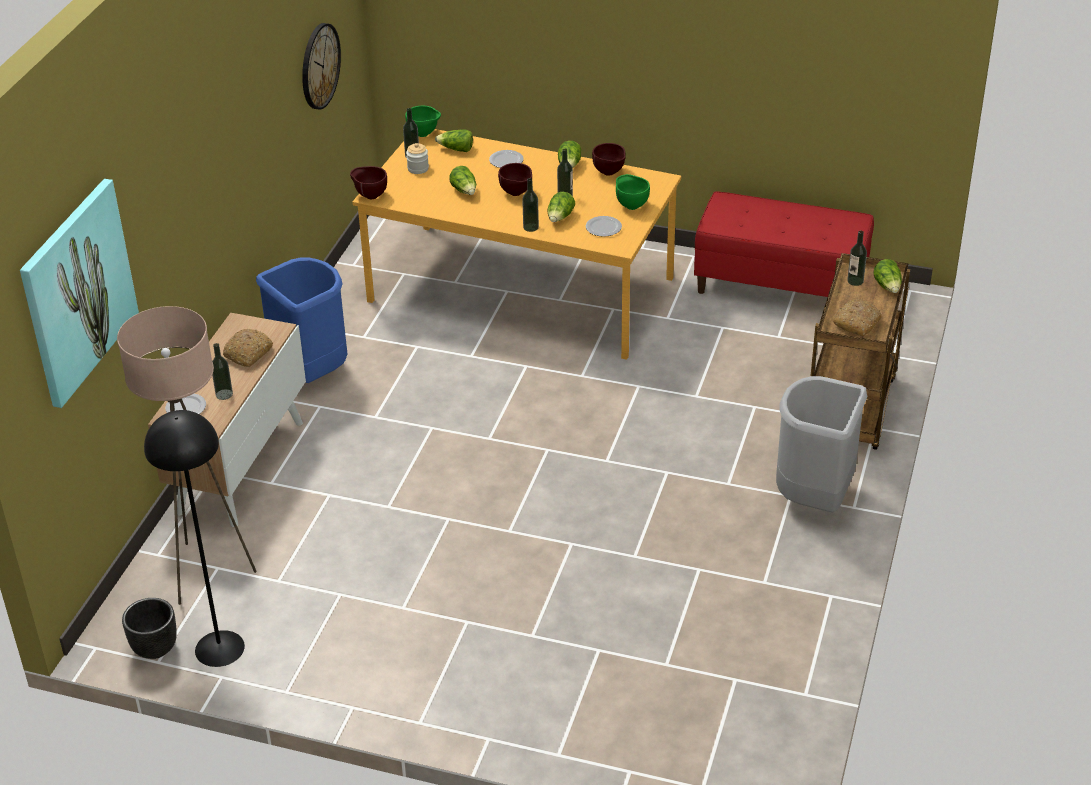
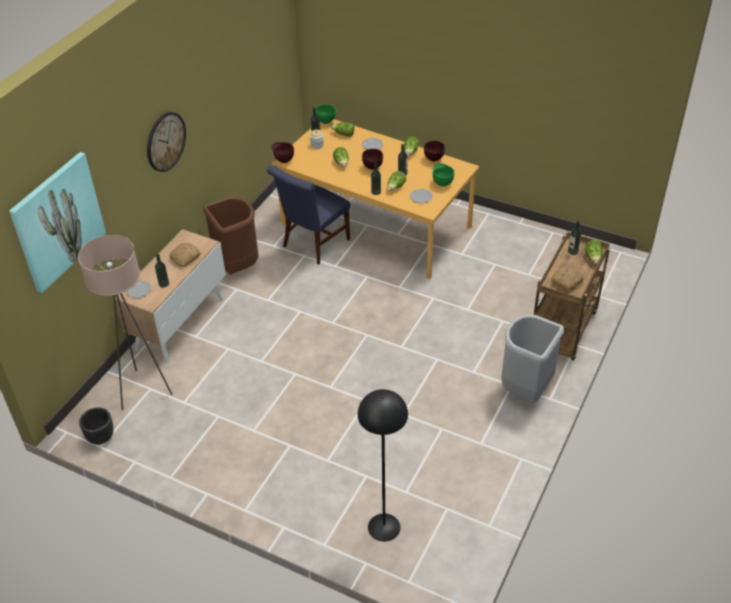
camera: 10 degrees right, 5 degrees up
black floor lamp [144,410,245,667] -> black floor lamp moved to [358,389,408,542]
blue trash can [256,258,347,383] -> brown trash can [204,197,258,274]
wall clock [302,23,341,110] -> wall clock moved to [147,112,186,172]
red bench [694,191,874,297] -> none
none -> blue chair [267,165,350,264]

